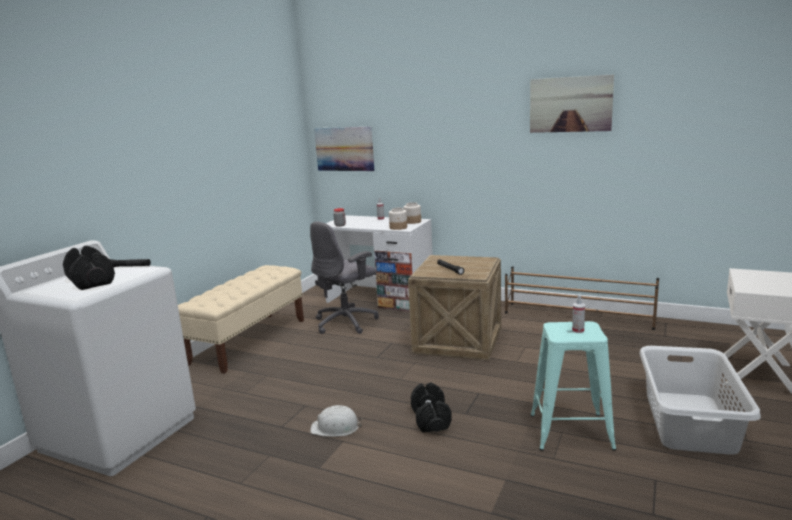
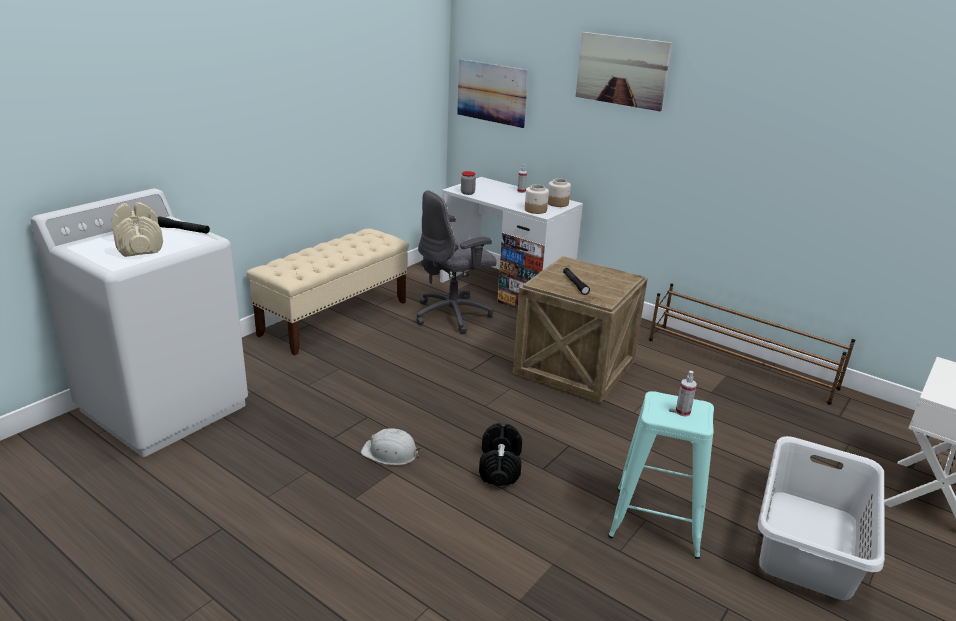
camera: 10 degrees right, 10 degrees up
black dumbbell [63,246,115,290] -> beige dumbbell [111,202,163,257]
picture [530,74,614,133] -> picture moved to [576,32,672,111]

